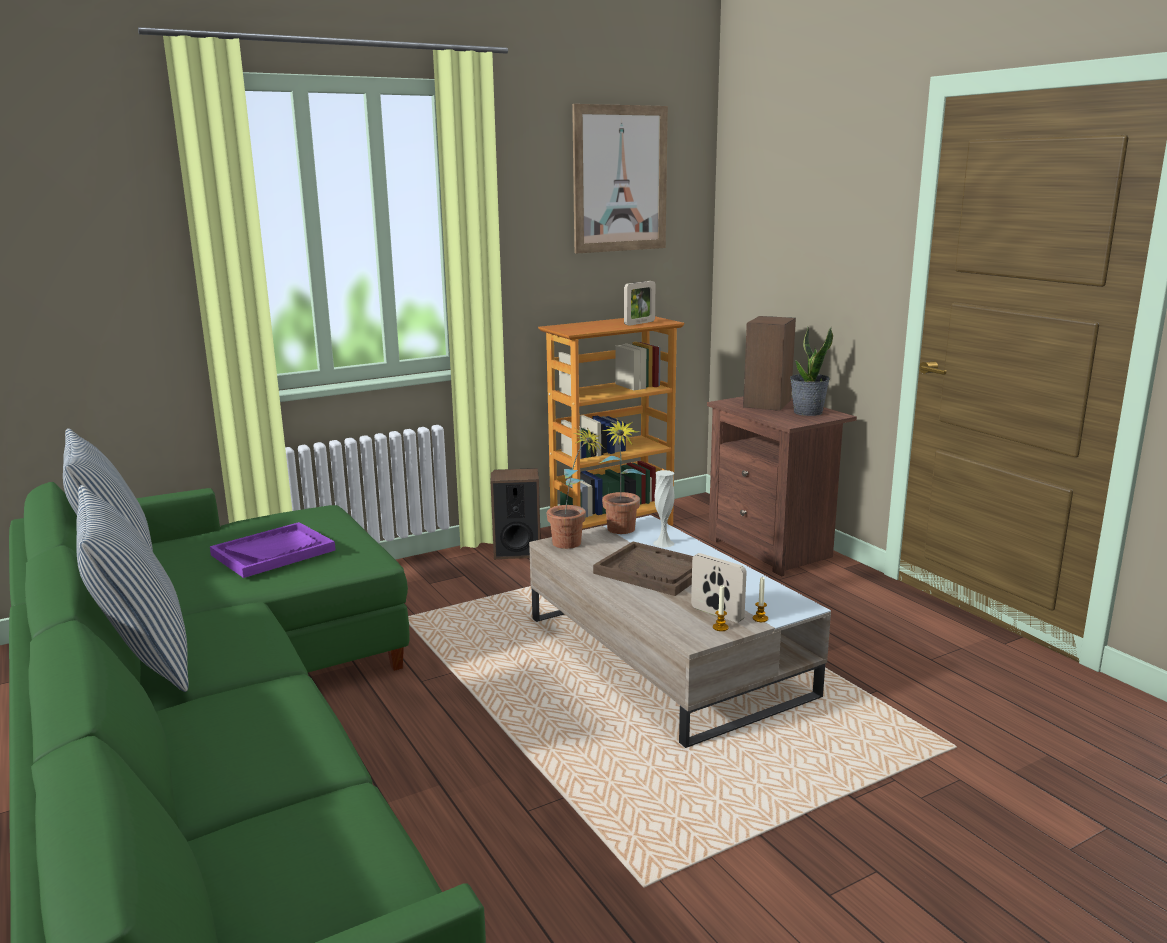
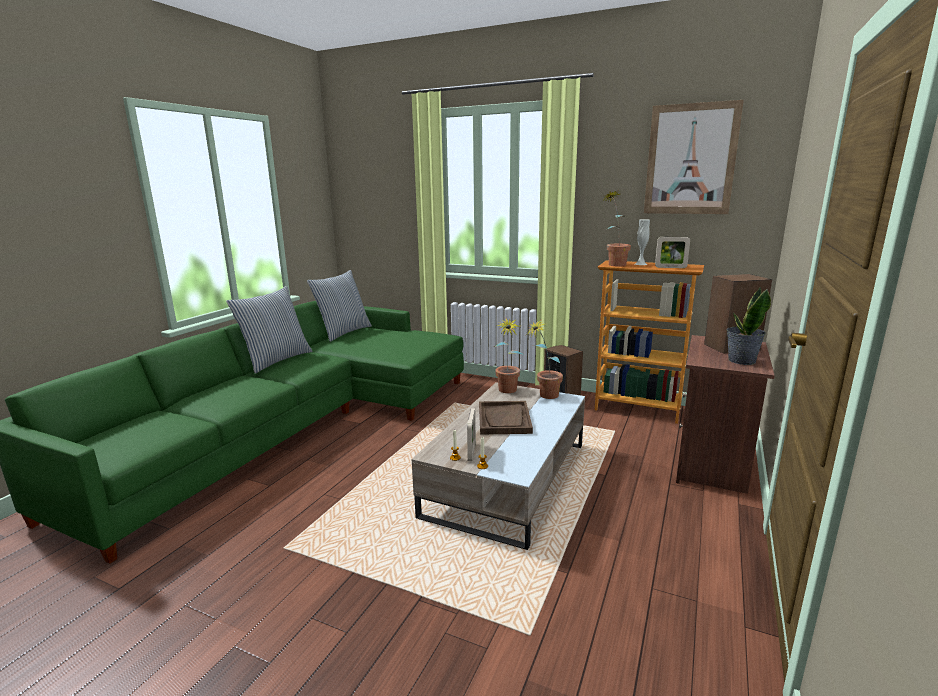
camera: 55 degrees right, 0 degrees up
purple tray [210,522,336,578] -> none
white vase [653,470,674,548] -> white vase moved to [635,219,650,265]
none -> potted plant [603,191,631,266]

